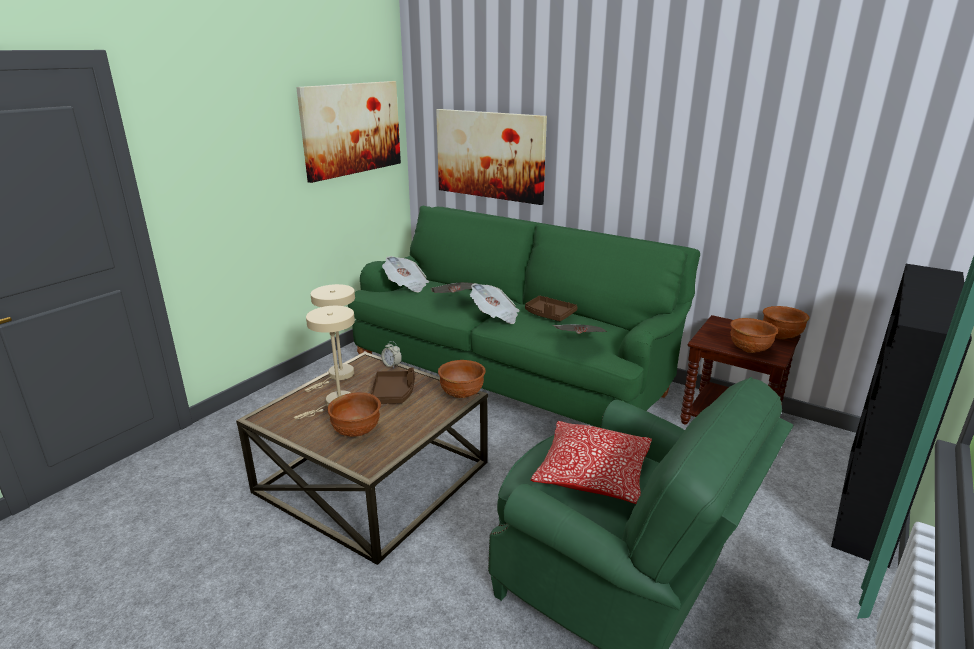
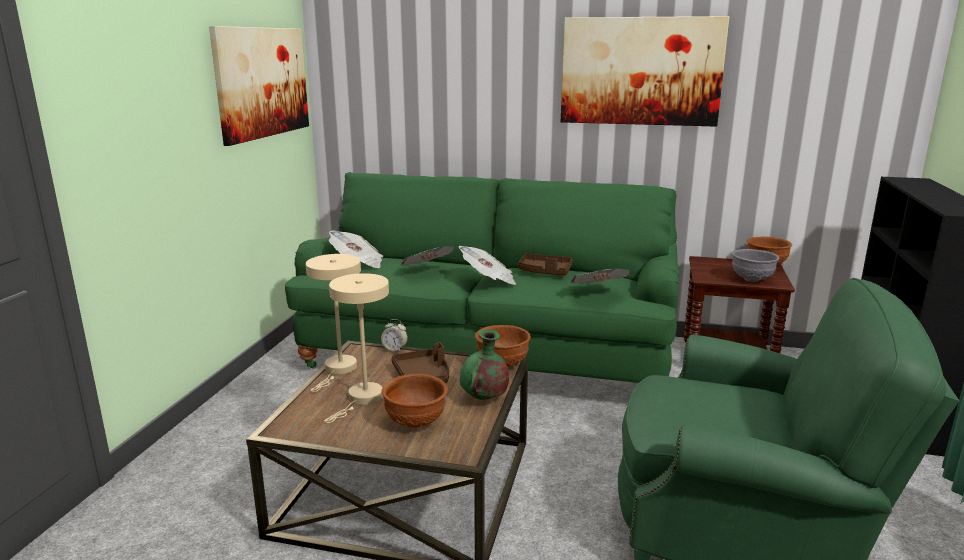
camera: 20 degrees left, 5 degrees down
picture [436,109,547,205] -> picture moved to [561,16,729,127]
pillow [531,421,652,504] -> none
brown bowl [730,318,778,353] -> grey bowl [732,249,780,282]
none -> green vase [460,329,509,400]

